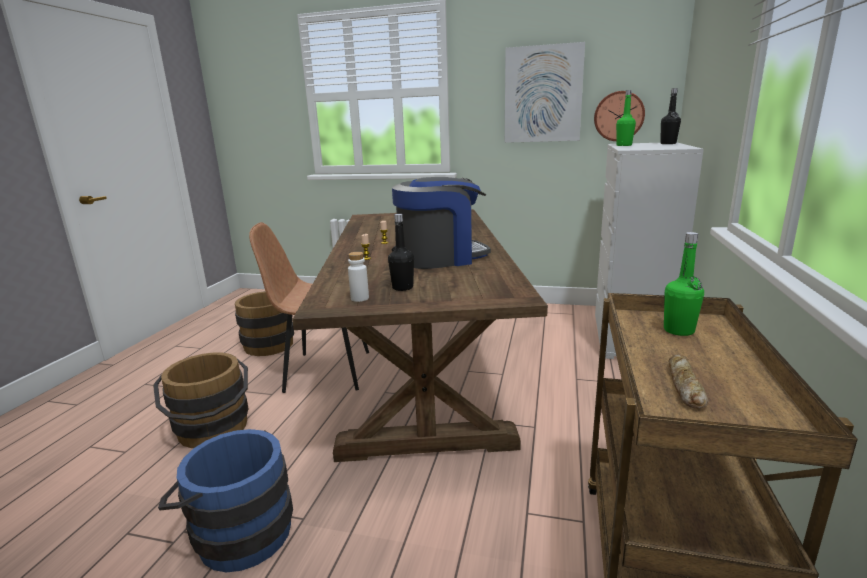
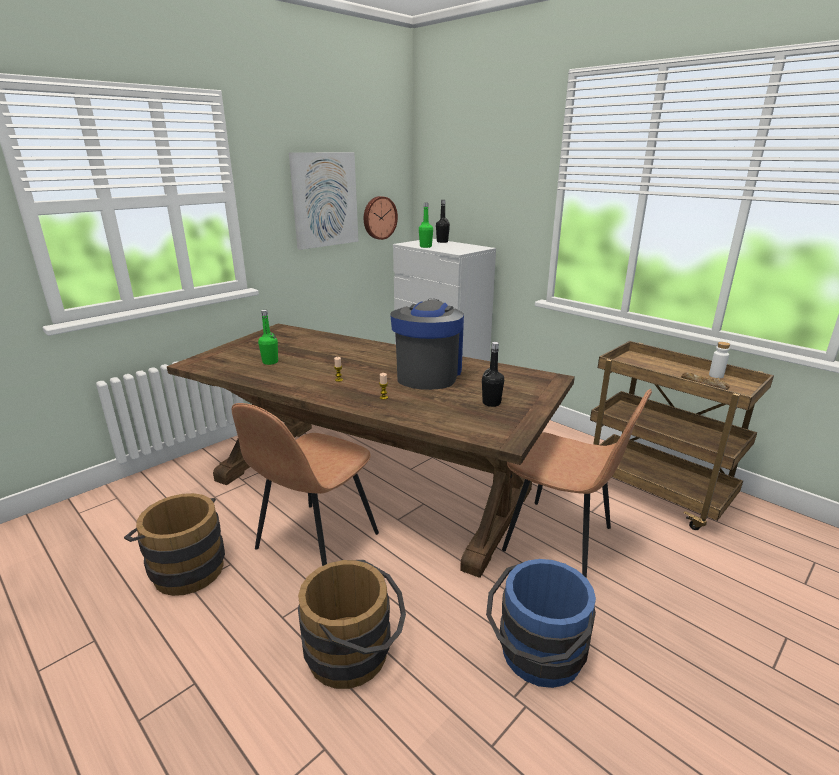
camera: 60 degrees left, 5 degrees up
white bottle [348,252,369,302] -> white bottle moved to [709,342,730,378]
green bottle [664,232,704,336] -> green bottle moved to [258,310,278,365]
none -> brown chair [502,389,652,578]

